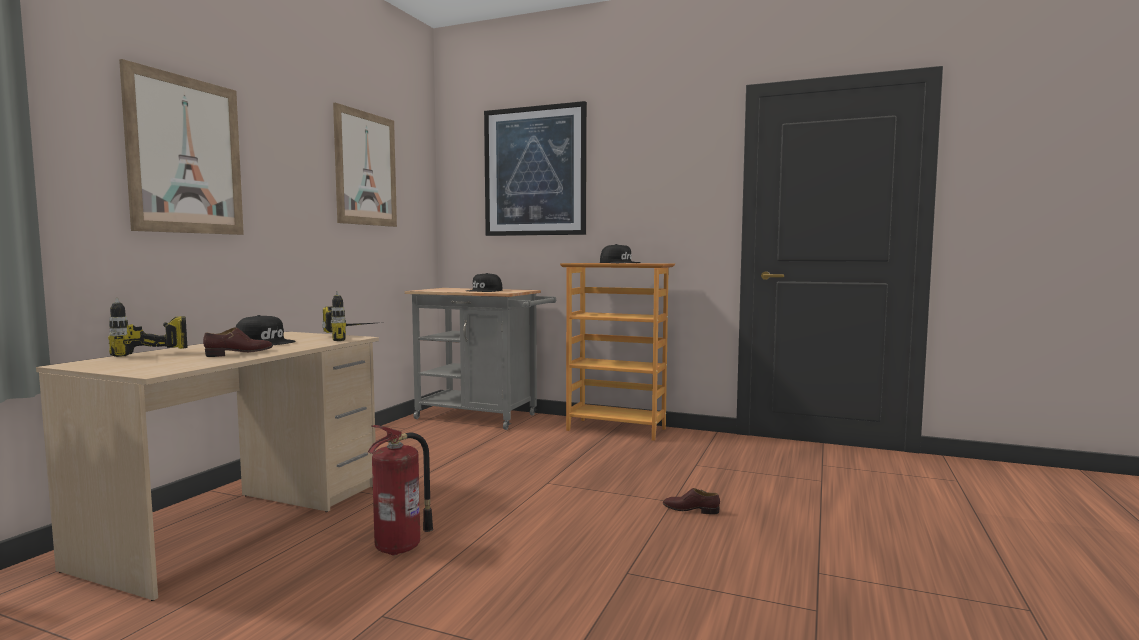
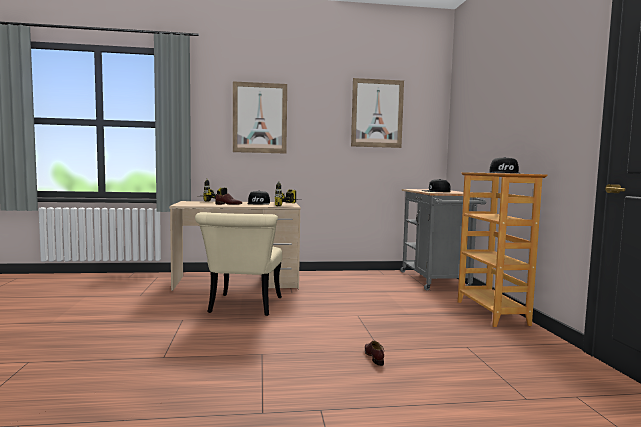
camera: 60 degrees right, 0 degrees up
fire extinguisher [368,425,433,556] -> beige chair [195,212,282,316]
picture [484,101,587,236] -> none

